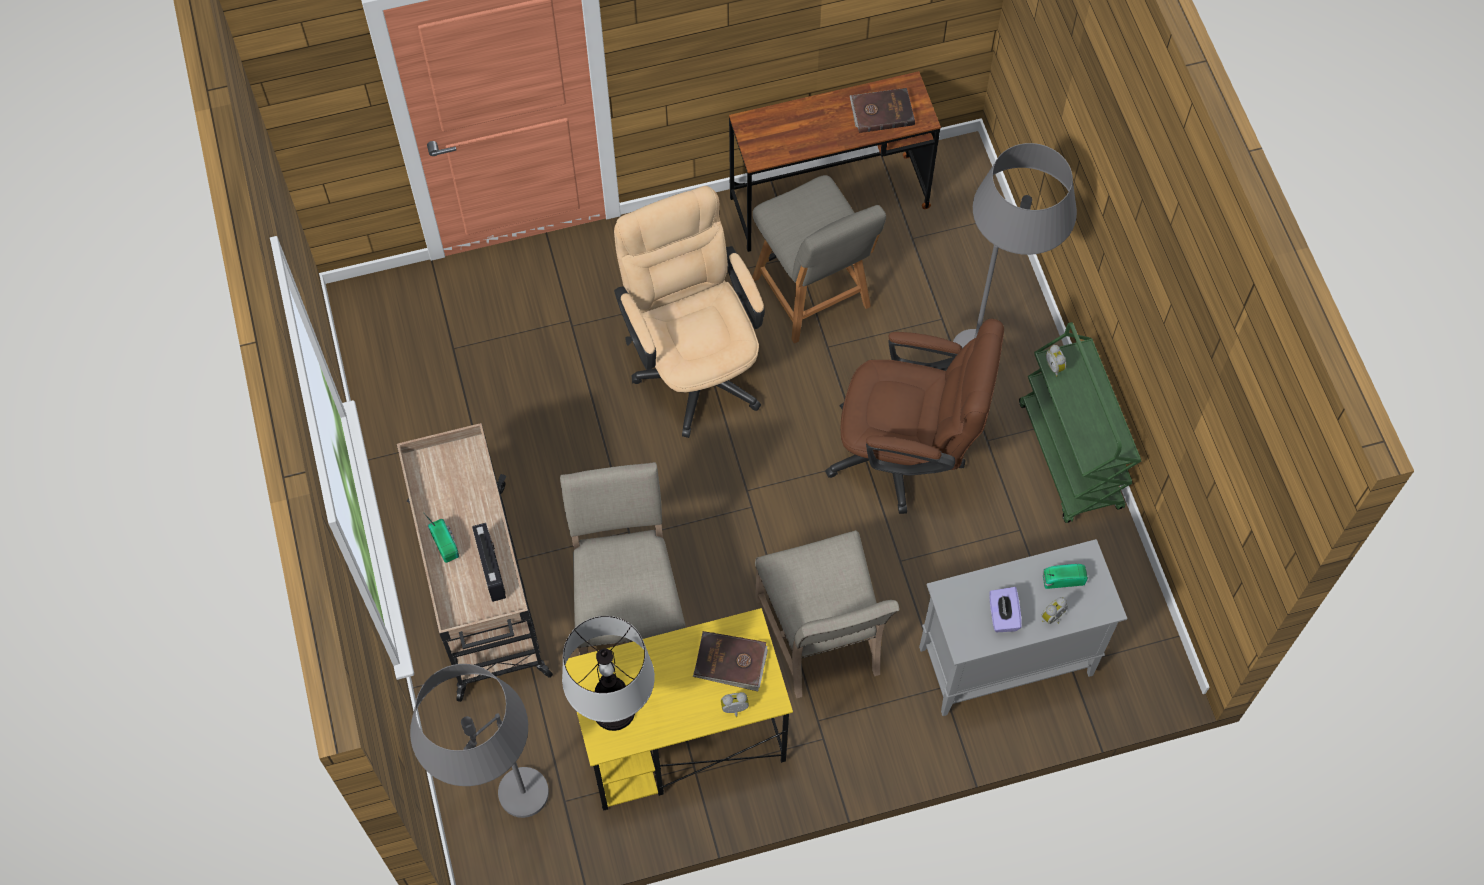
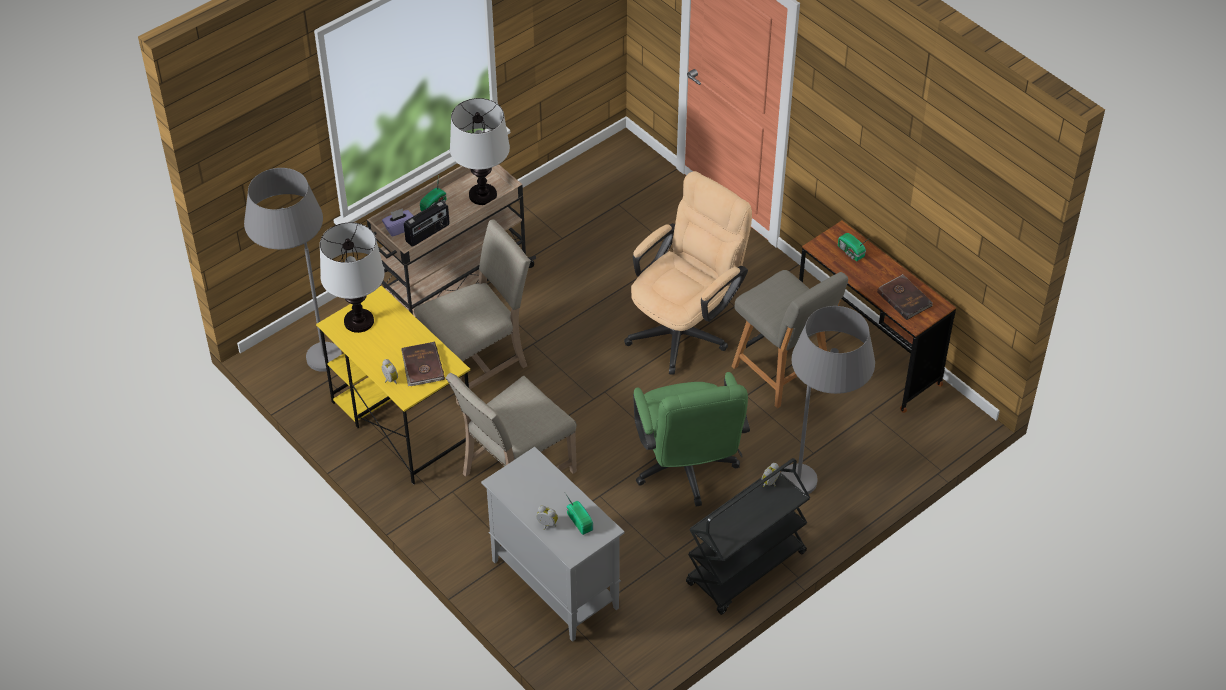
camera: 65 degrees right, 15 degrees down
grey chair [752,175,886,343] -> grey chair turned 75 degrees counterclockwise [731,270,848,408]
brown office chair [825,319,1004,514] -> green office chair [633,372,750,507]
purple tissue box [989,587,1022,632] -> purple tissue box moved to [382,208,413,237]
green cart [1019,322,1141,523] -> black cart [686,458,810,615]
none -> table lamp [450,98,510,205]
none -> radio [838,233,868,261]

